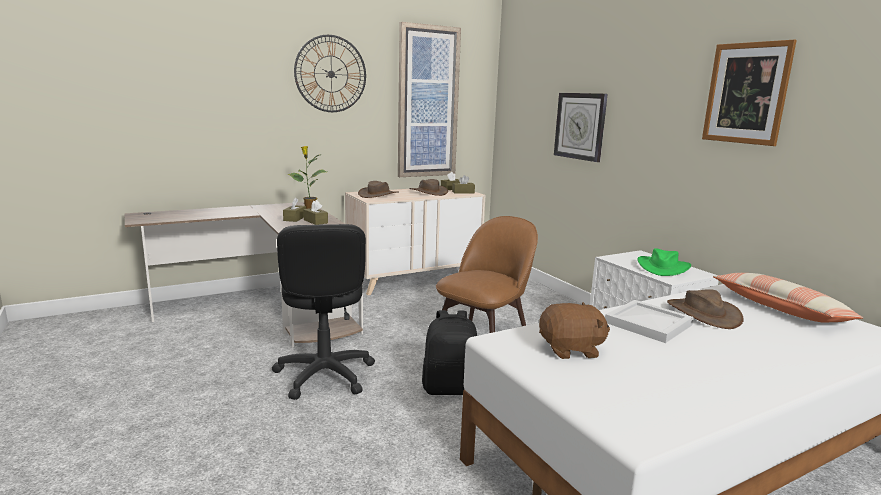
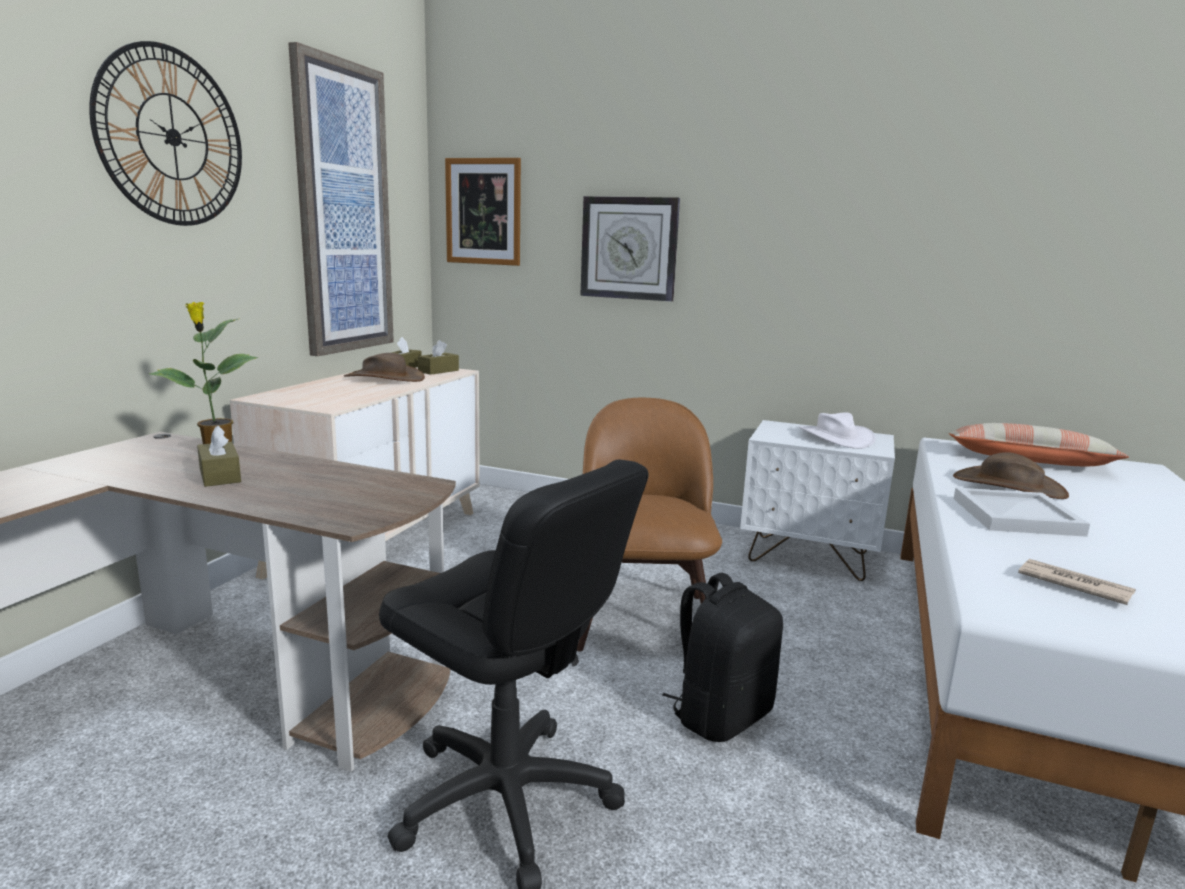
camera: 40 degrees left, 0 degrees up
brown tissue box [303,200,328,225] -> none
brown hat [358,181,399,198] -> none
brown plush toy [539,302,610,359] -> newspaper [1018,559,1136,605]
green hat [638,248,691,276] -> white hat [799,413,875,449]
picture [702,40,797,146] -> picture moved to [445,158,521,266]

